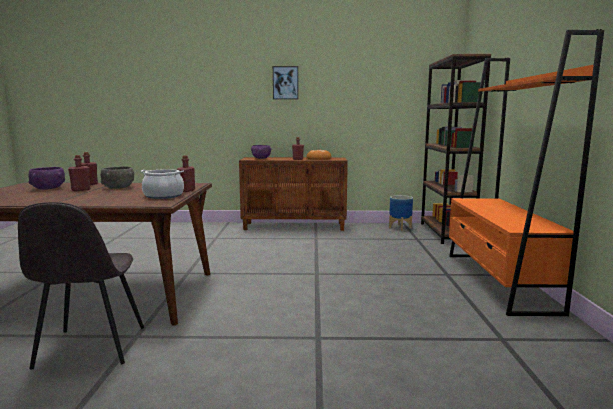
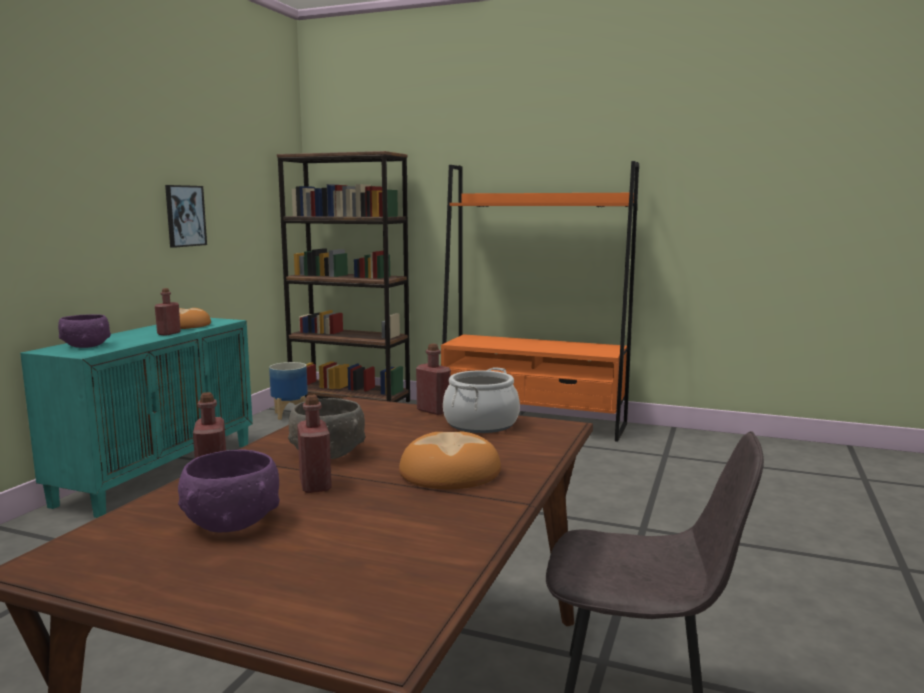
camera: 70 degrees left, 0 degrees up
brown cabinet [239,157,348,231] -> turquoise cabinet [20,318,253,518]
picture [273,66,298,99] -> picture moved to [165,185,207,248]
none -> bread [399,432,501,489]

